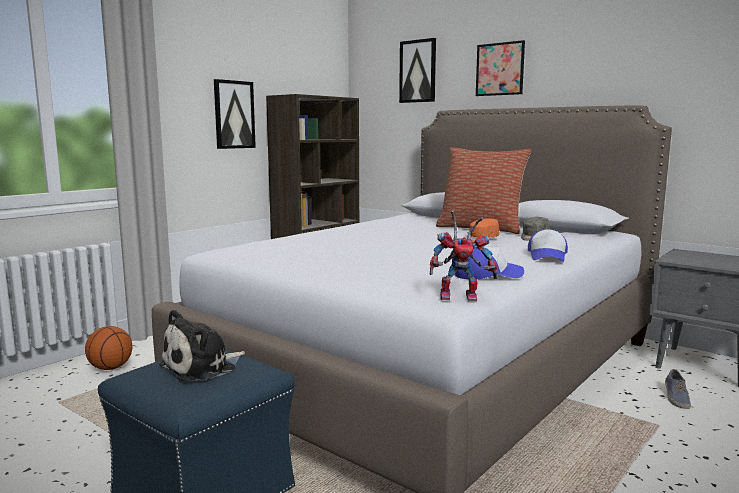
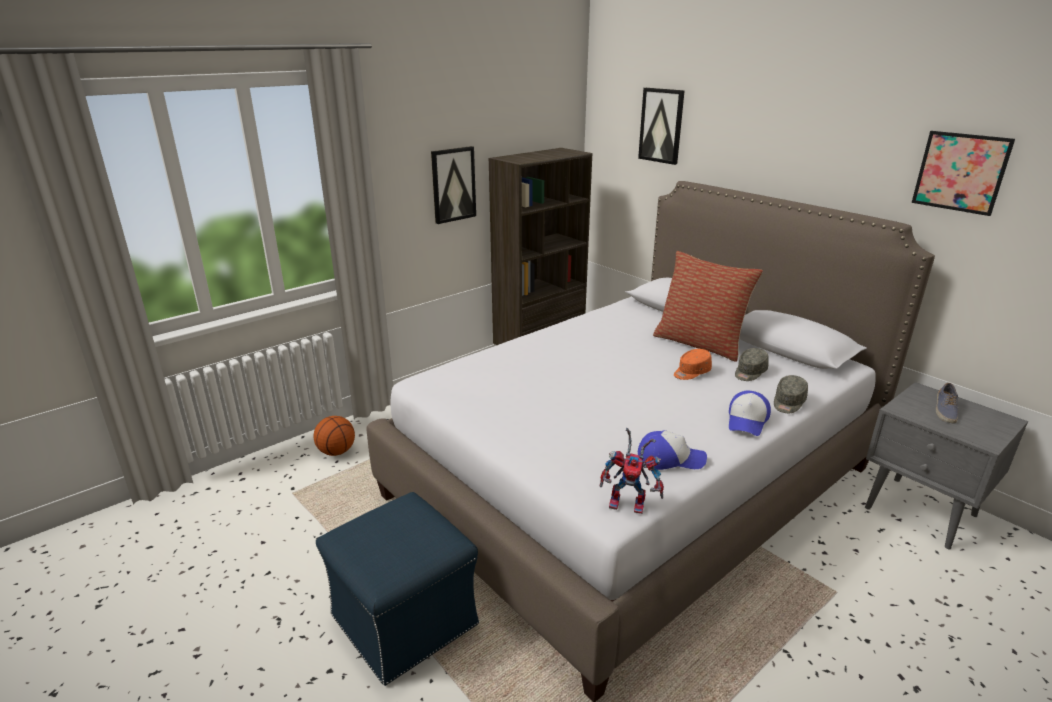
camera: 10 degrees right, 15 degrees up
plush toy [159,309,245,381] -> none
picture [476,40,525,96] -> picture moved to [911,131,1015,216]
shoe [665,369,691,409] -> shoe moved to [936,383,958,423]
none -> grey cap [774,375,808,413]

